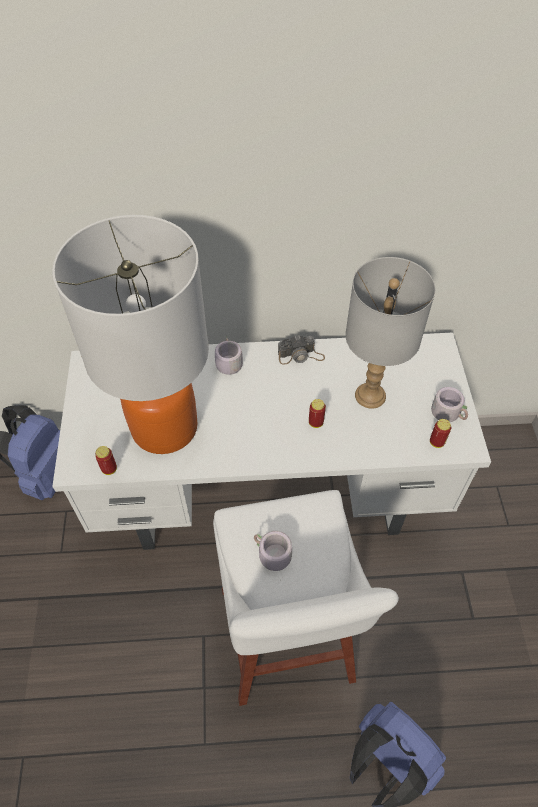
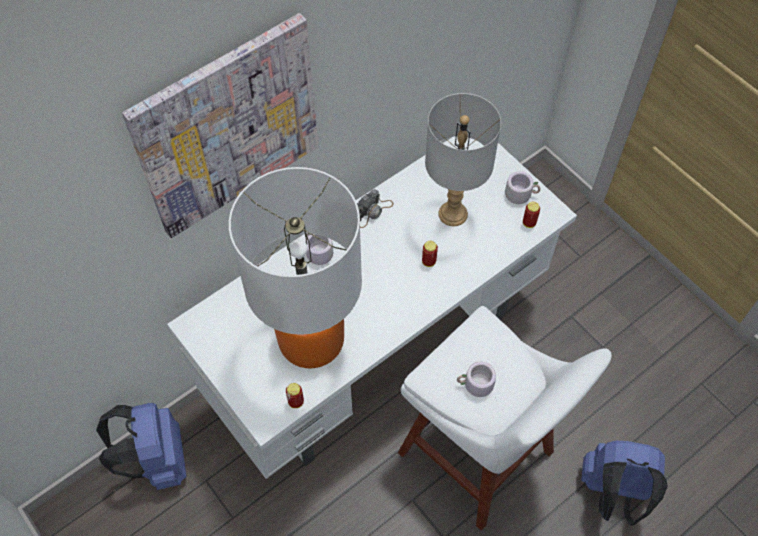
camera: 35 degrees left, 5 degrees up
none -> picture [122,13,318,238]

